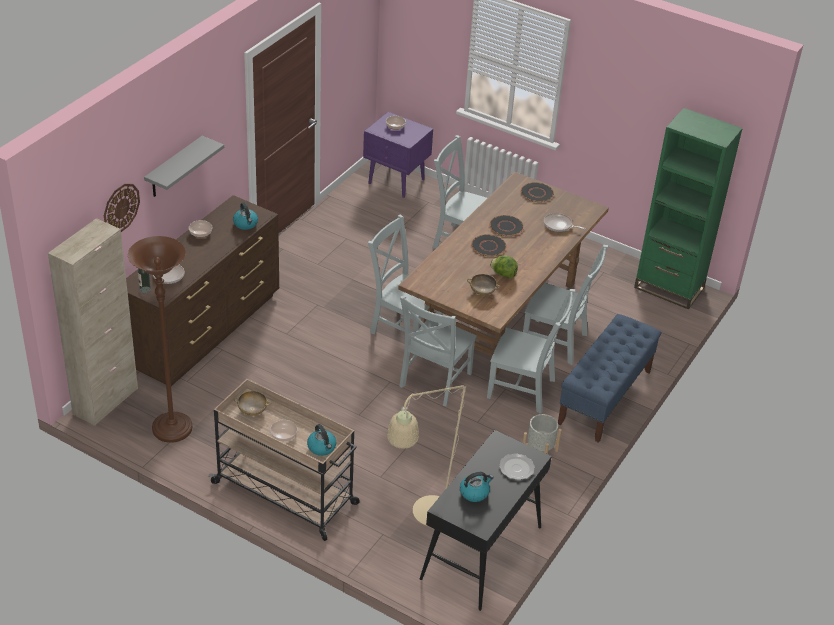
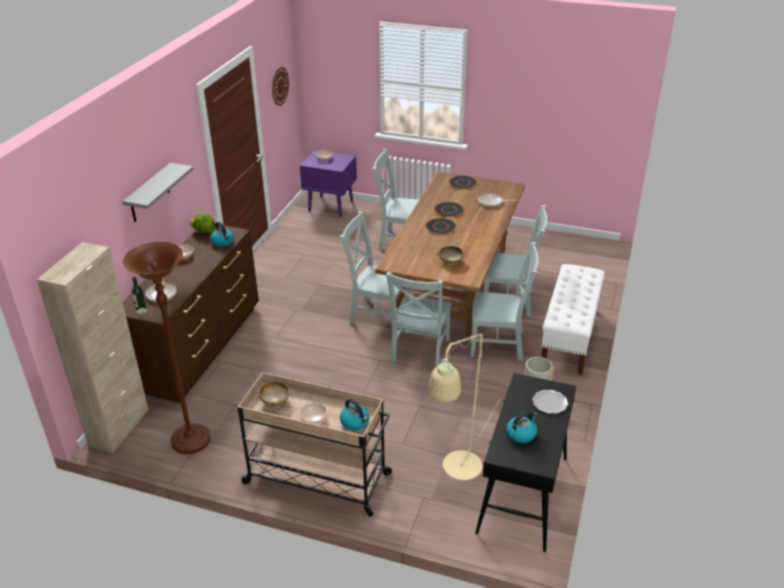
camera: 10 degrees left, 5 degrees down
wall clock [104,184,140,232] -> wall clock moved to [272,67,289,106]
lettuce [490,255,518,278] -> lettuce moved to [190,213,215,233]
blue bench [558,314,661,443] -> white bench [541,264,605,375]
green bookcase [634,108,743,309] -> none

